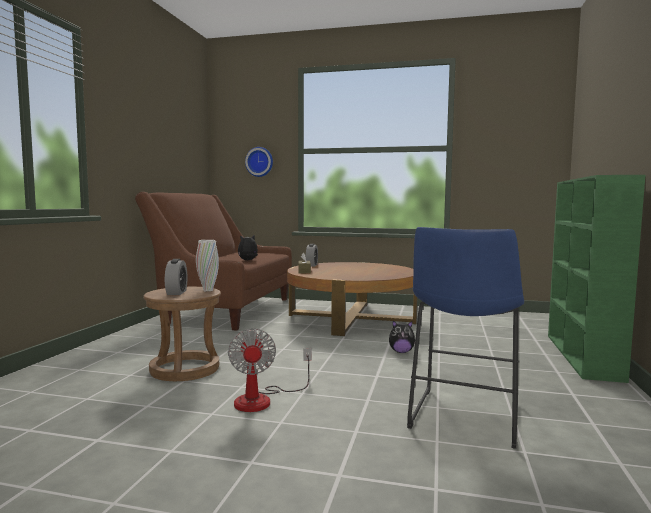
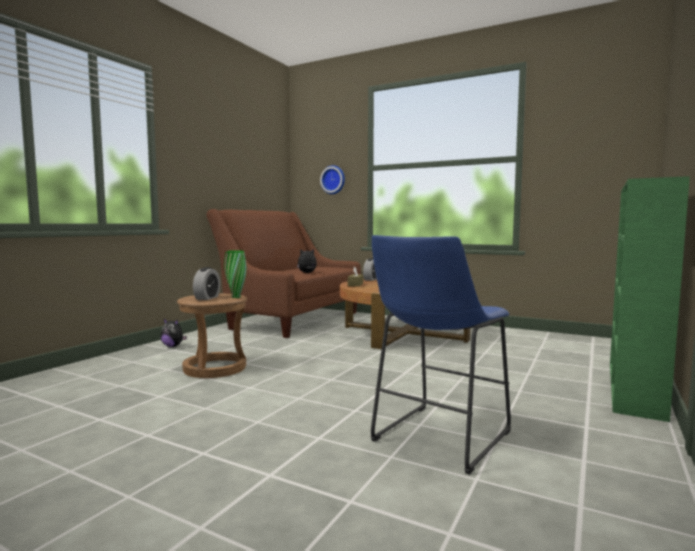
camera: 15 degrees right, 0 degrees up
white vase [196,240,219,291] -> green vase [224,251,246,298]
fan [228,328,312,412] -> none
plush toy [389,321,415,353] -> plush toy moved to [161,319,187,347]

